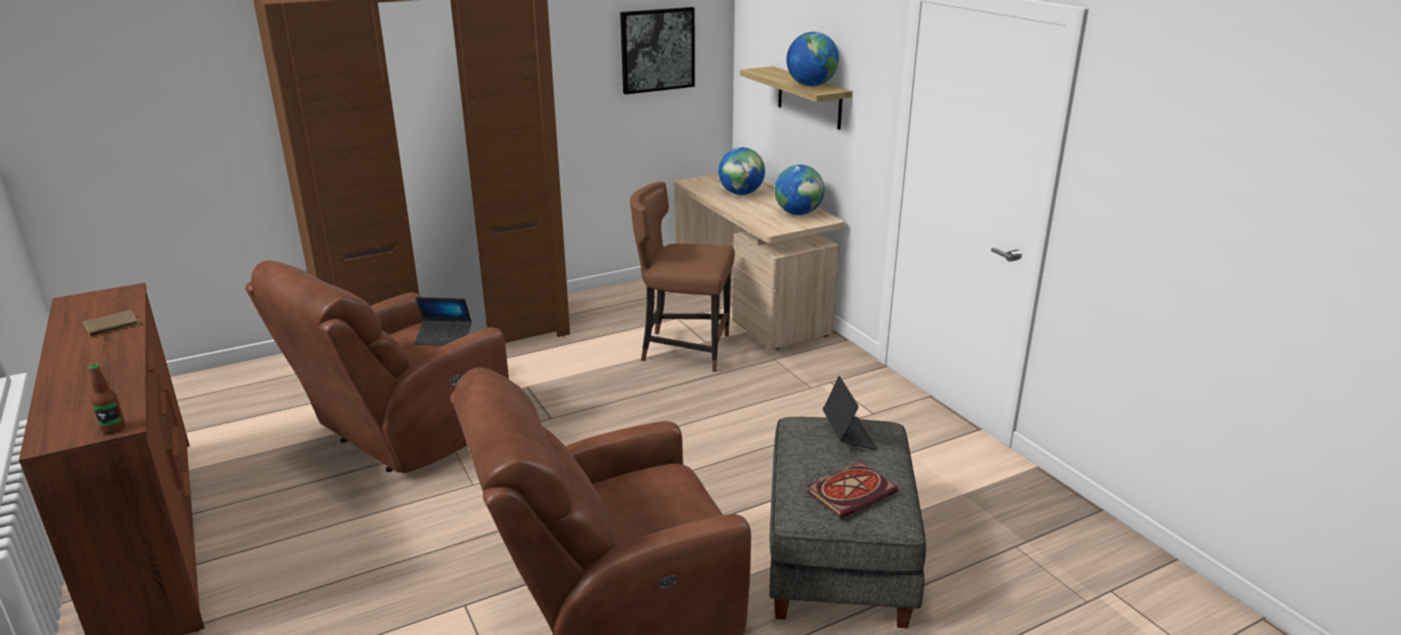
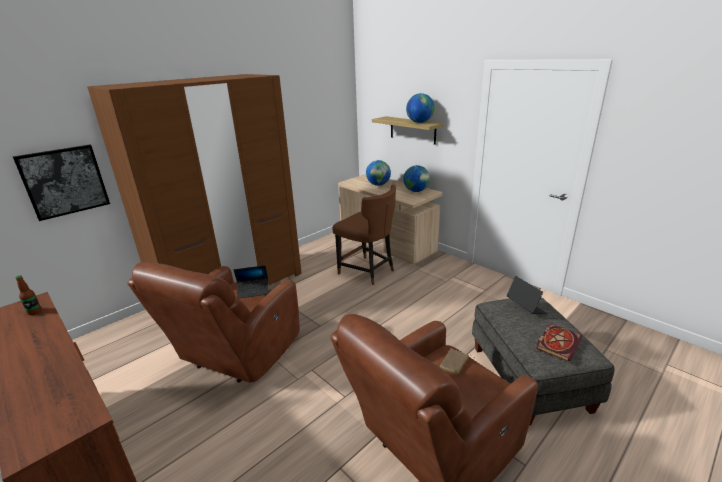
camera: 15 degrees left, 0 degrees up
brown book [82,310,140,337] -> brown book moved to [440,349,473,375]
bottle [88,364,125,434] -> bottle moved to [15,275,42,315]
picture [620,7,695,95] -> picture moved to [13,145,110,221]
brown chair [630,182,735,372] -> brown chair turned 135 degrees counterclockwise [332,185,396,285]

